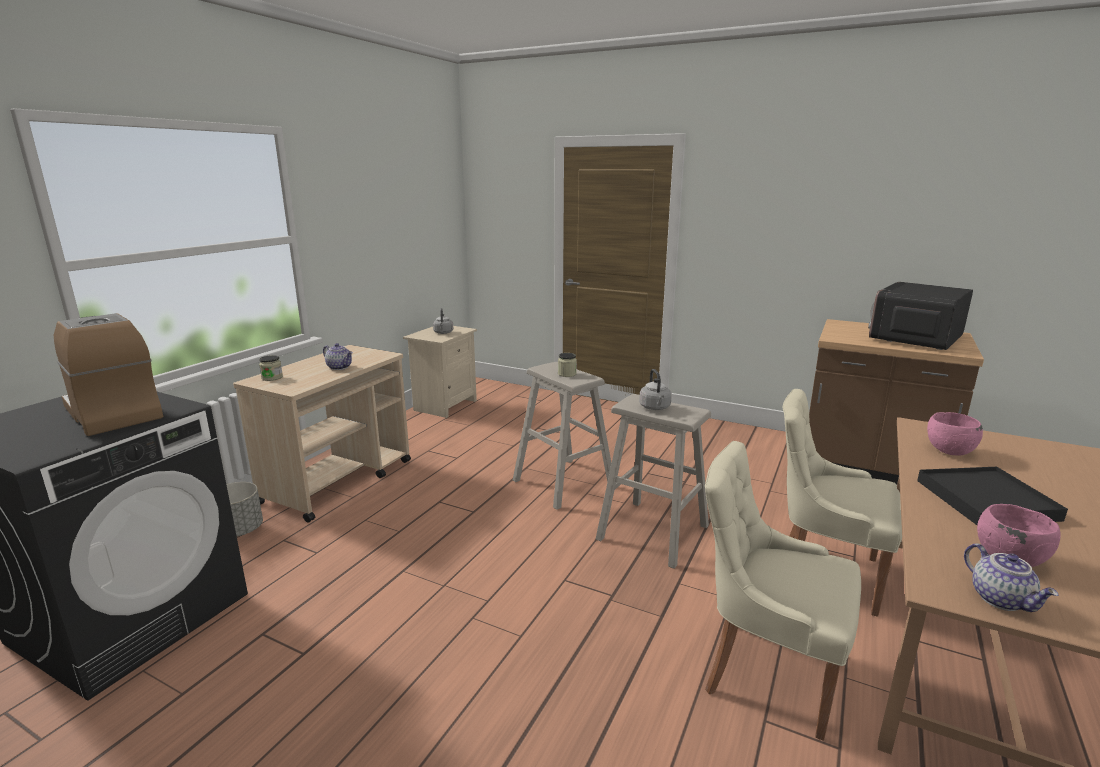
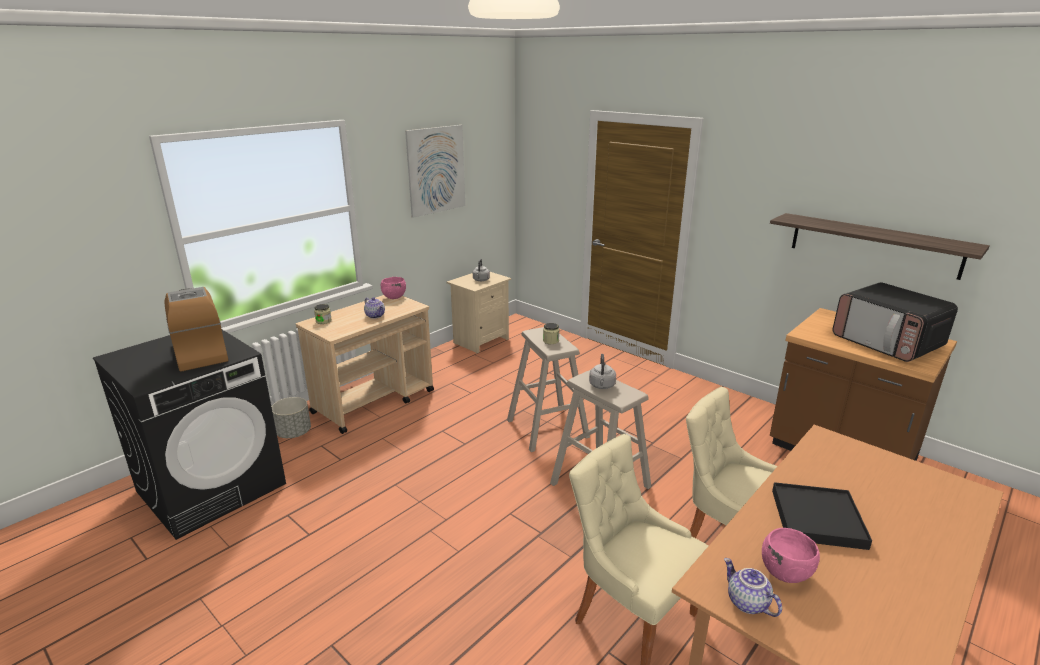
camera: 15 degrees right, 5 degrees up
microwave [868,282,973,350] -> microwave turned 90 degrees counterclockwise [832,282,958,362]
pink bowl [927,412,983,456] -> pink bowl moved to [381,277,406,299]
teapot [964,543,1059,612] -> teapot turned 150 degrees clockwise [724,558,782,617]
none -> picture [405,125,465,218]
none -> shelf [770,213,990,280]

